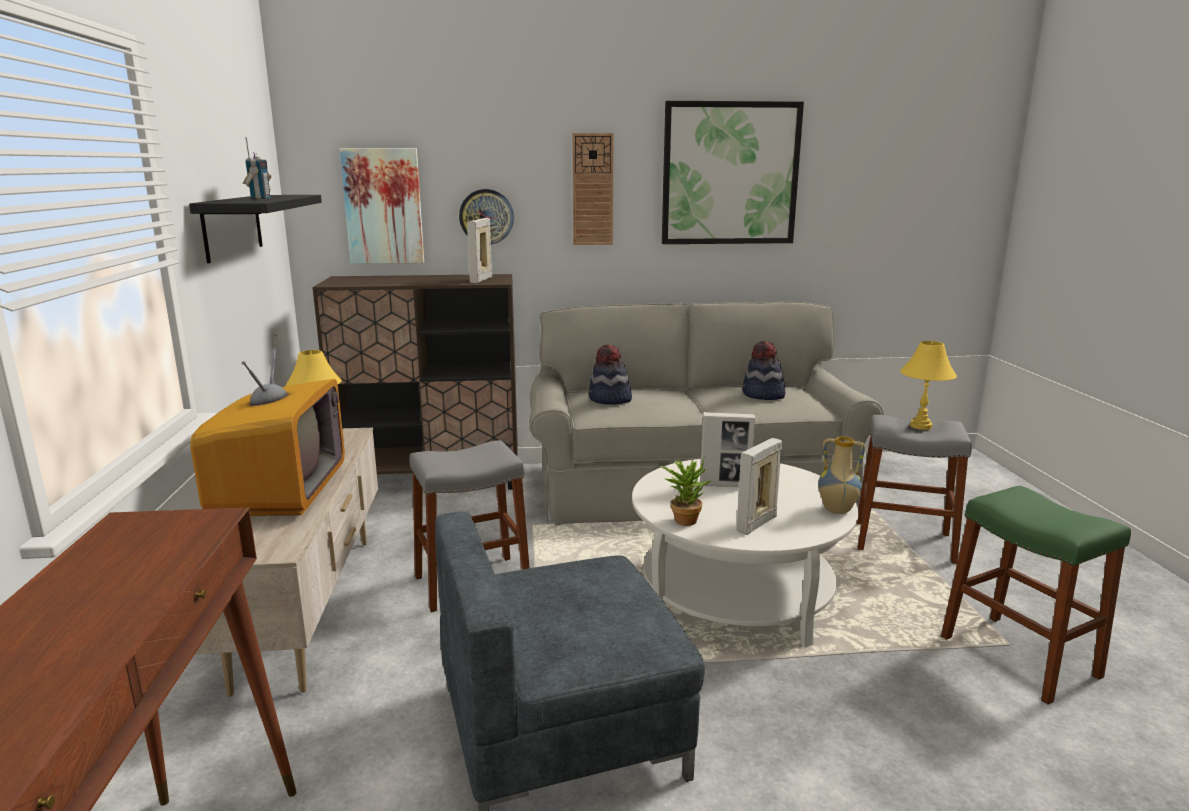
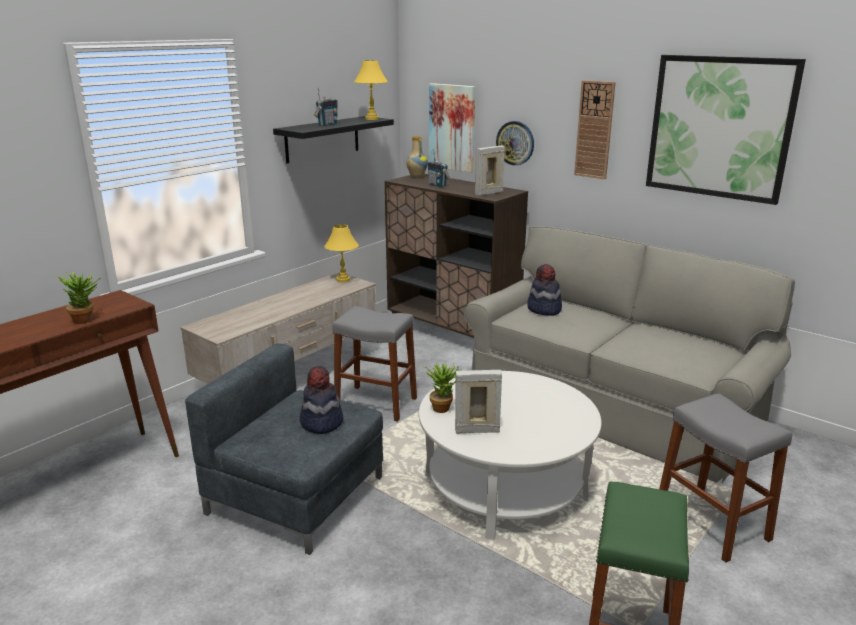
camera: 45 degrees right, 5 degrees up
television [190,332,345,516] -> none
picture frame [700,412,755,487] -> none
hat [742,341,785,400] -> hat moved to [300,366,344,434]
vase [818,436,865,514] -> vase moved to [406,136,428,177]
yellow table lamp [900,341,957,430] -> yellow table lamp moved to [354,60,388,120]
none -> potted plant [58,271,102,324]
none -> radio [428,149,450,187]

